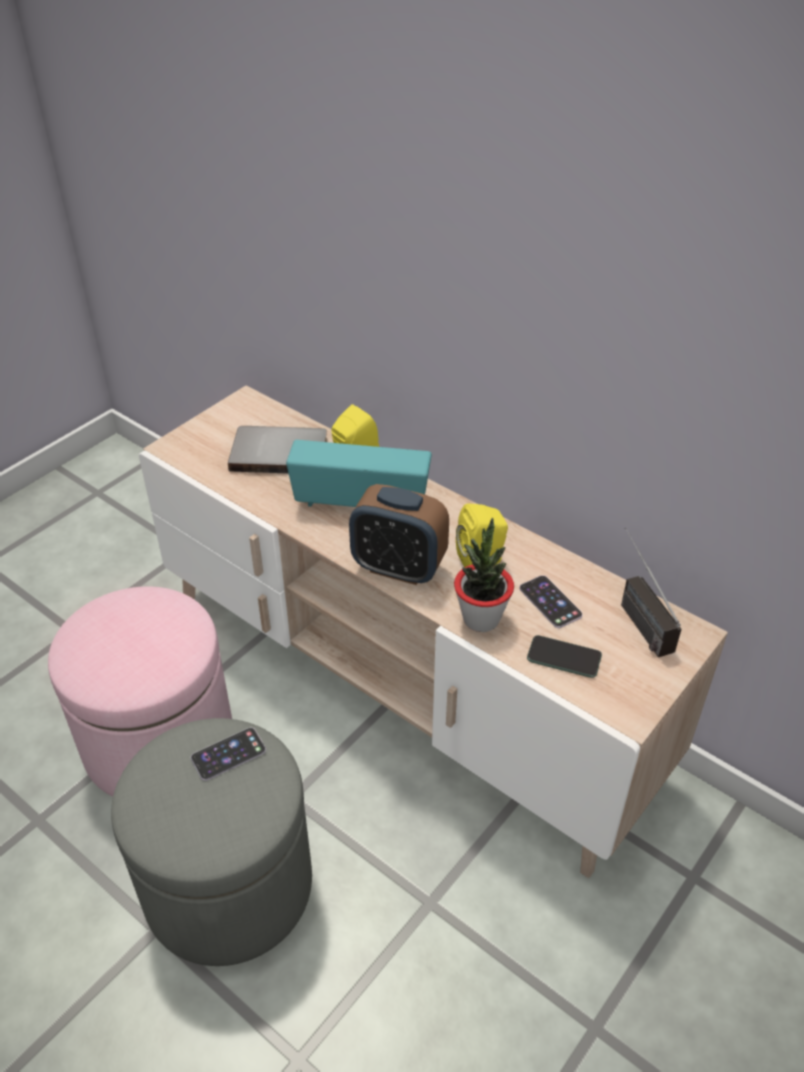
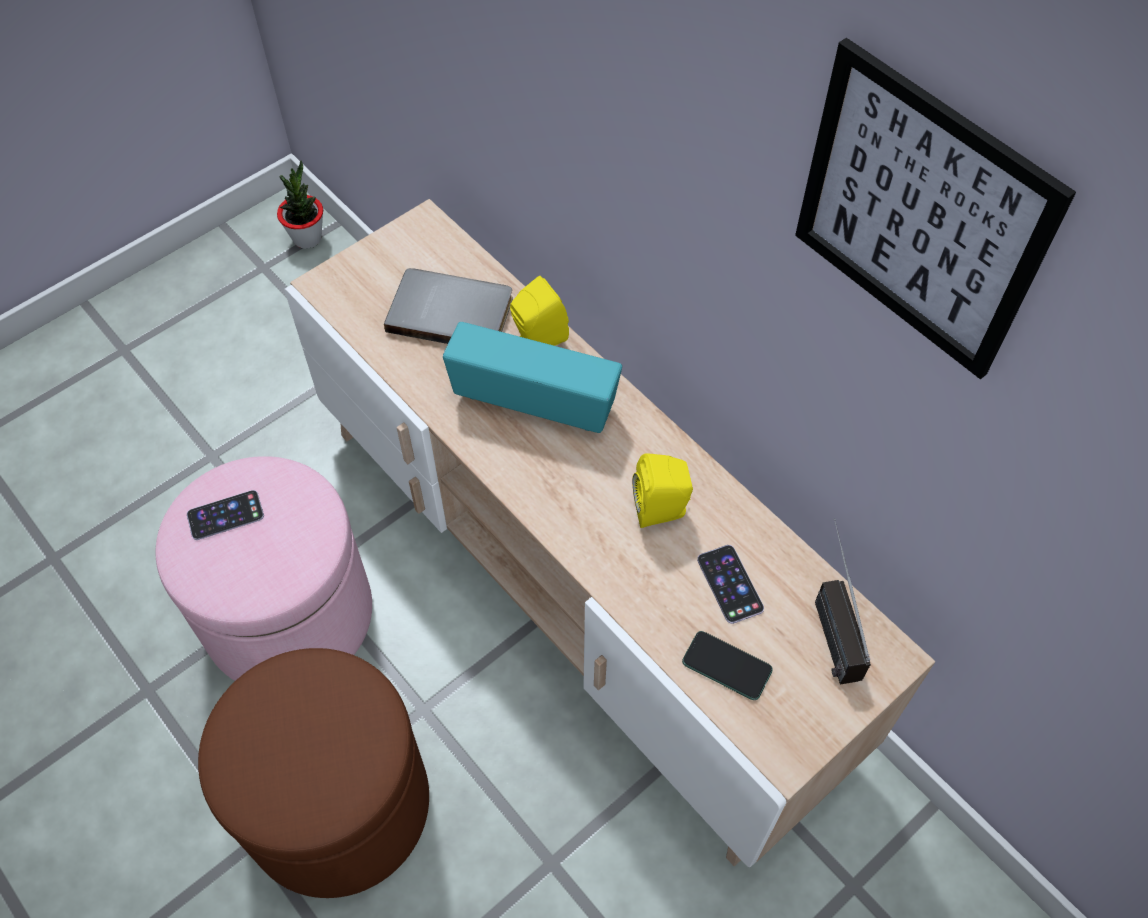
camera: 10 degrees right, 15 degrees up
grey ottoman [111,718,312,966] -> brown ottoman [198,648,429,898]
phone [191,728,266,781] -> phone moved to [187,490,264,540]
alarm clock [349,484,449,585] -> none
potted plant [454,518,514,632] -> potted plant moved to [277,161,323,249]
none -> picture [795,38,1076,379]

